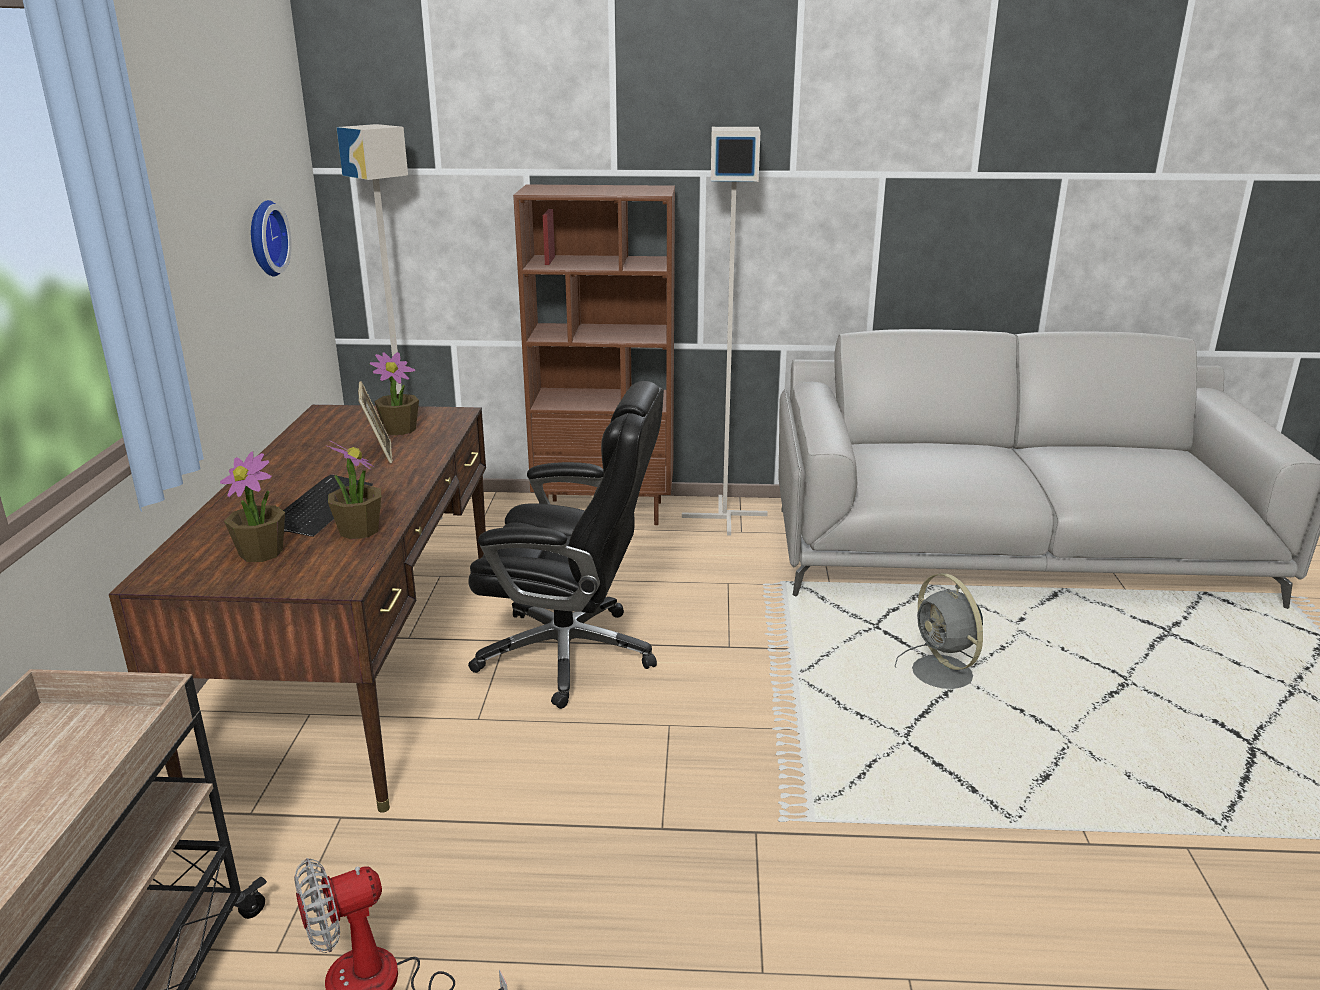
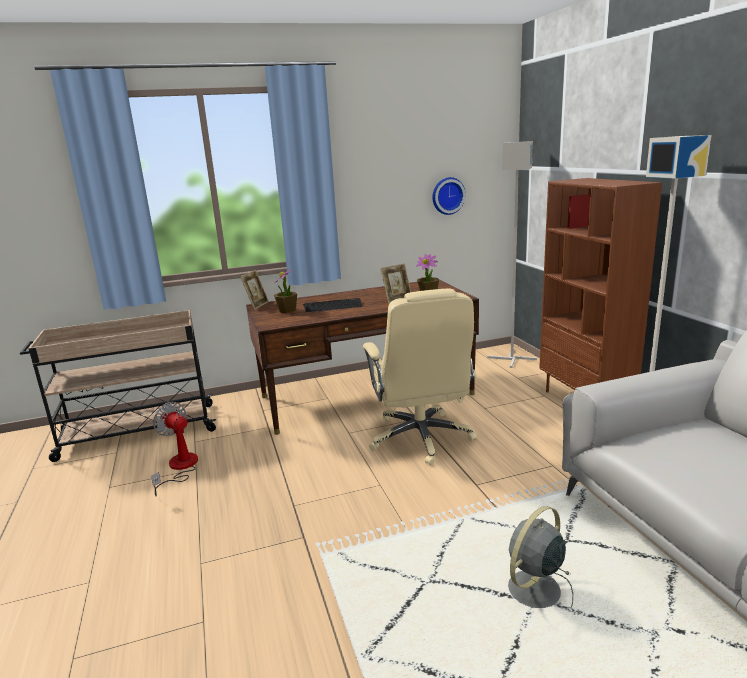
camera: 70 degrees right, 5 degrees down
potted plant [325,440,381,539] -> none
black office chair [468,381,664,709] -> beige office chair [363,289,477,465]
none -> picture frame [240,270,269,310]

